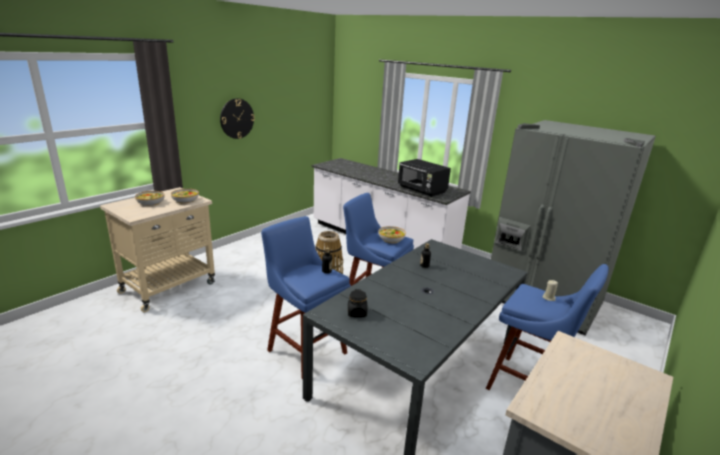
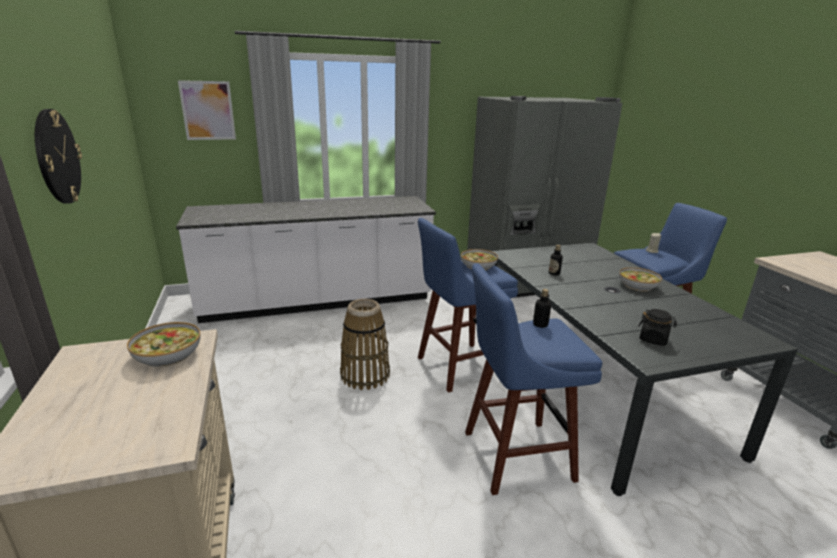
camera: 55 degrees left, 0 degrees up
bowl [135,191,165,206] -> bowl moved to [619,267,662,291]
black microwave [398,159,451,197] -> none
none -> picture [178,80,236,140]

